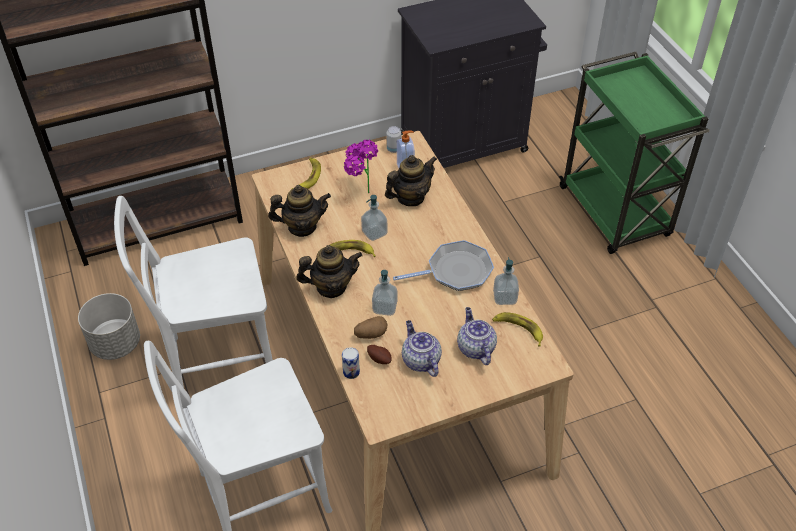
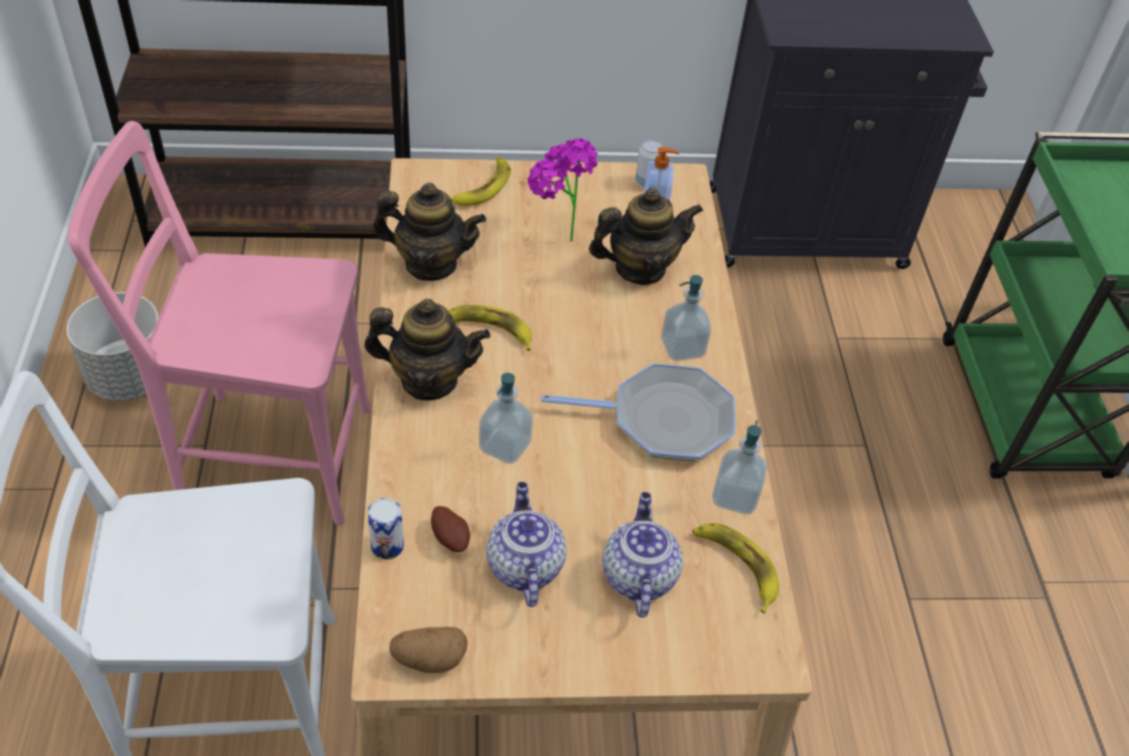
camera: 15 degrees right, 0 degrees up
white chair [114,196,273,388] -> pink chair [67,121,371,525]
potato [354,316,387,339] -> potato moved to [389,627,468,673]
soap dispenser [361,195,387,241] -> soap dispenser moved to [661,275,711,361]

